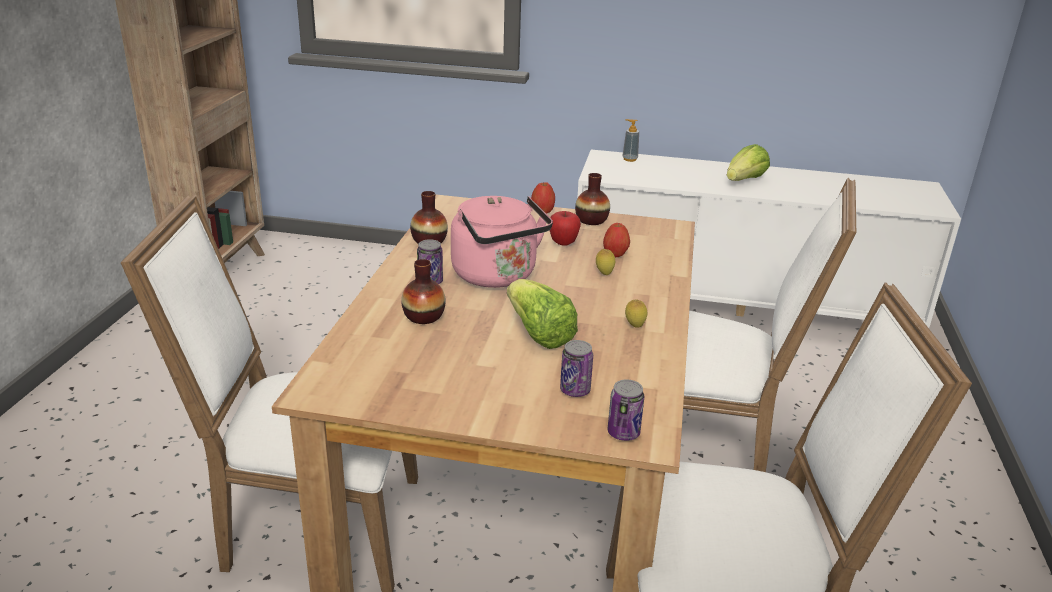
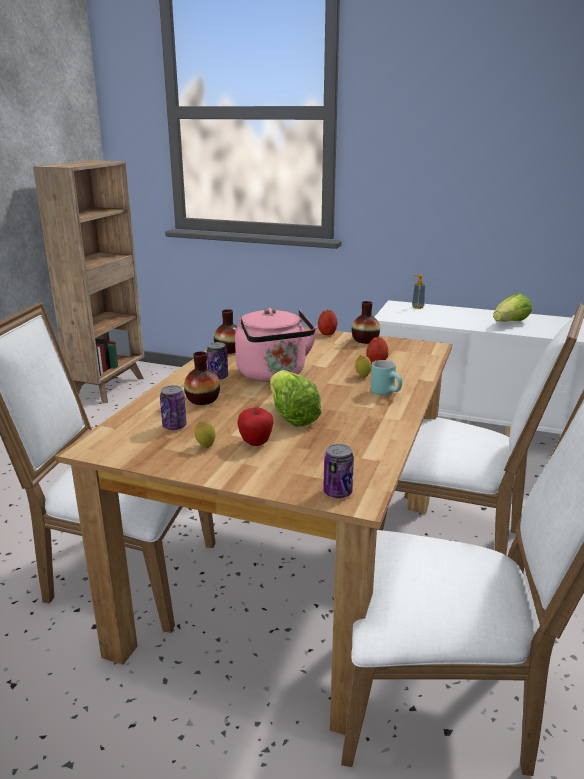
camera: 10 degrees right, 5 degrees down
apple [550,211,581,246] -> apple moved to [238,407,273,446]
can [560,340,593,397] -> can moved to [160,385,187,430]
lemon [625,299,648,328] -> lemon moved to [194,421,216,448]
none -> turquoise mug [371,360,402,395]

